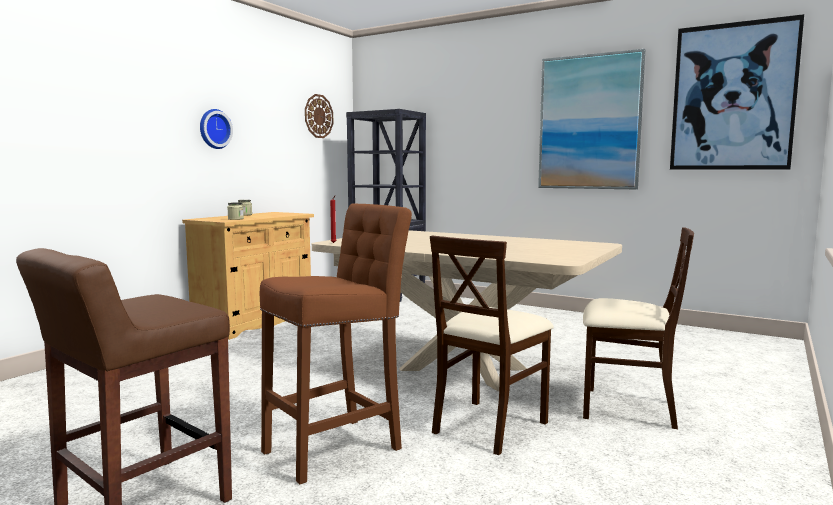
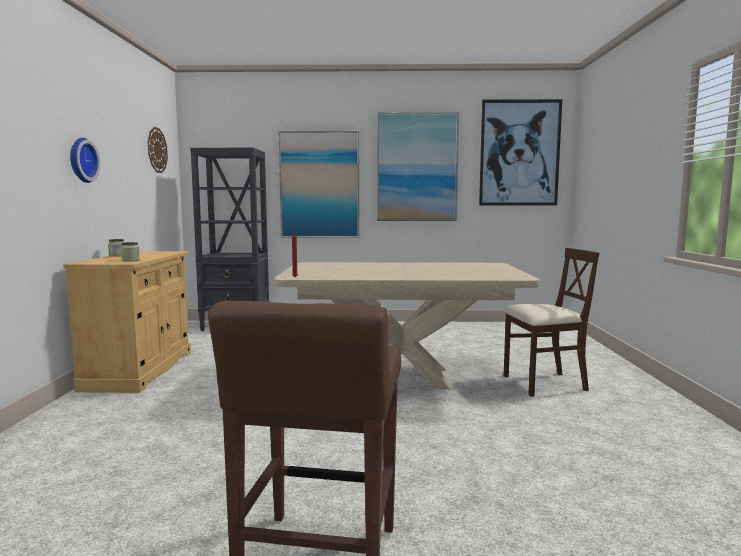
camera: 30 degrees left, 0 degrees up
brown stool [260,203,412,484] -> none
beige chair [430,235,554,455] -> none
none -> picture [278,131,359,238]

